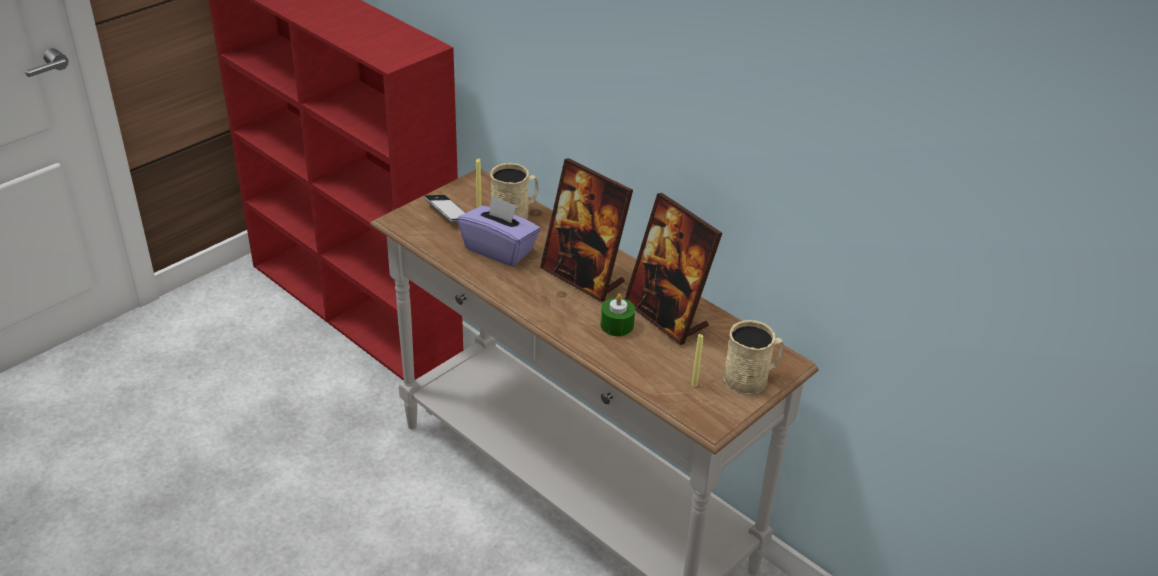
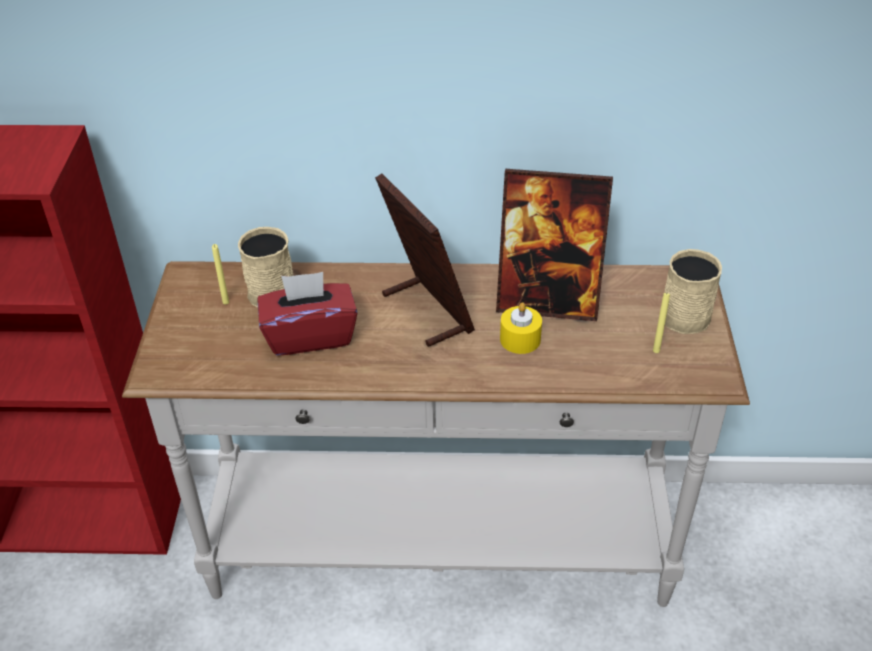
camera: 40 degrees left, 5 degrees up
phone [424,195,465,222] -> none
purple tissue box [458,195,540,267] -> red tissue box [257,272,358,356]
picture frame [540,158,633,302] -> picture frame turned 120 degrees counterclockwise [375,174,475,347]
green candle [600,293,635,336] -> yellow candle [500,302,542,354]

